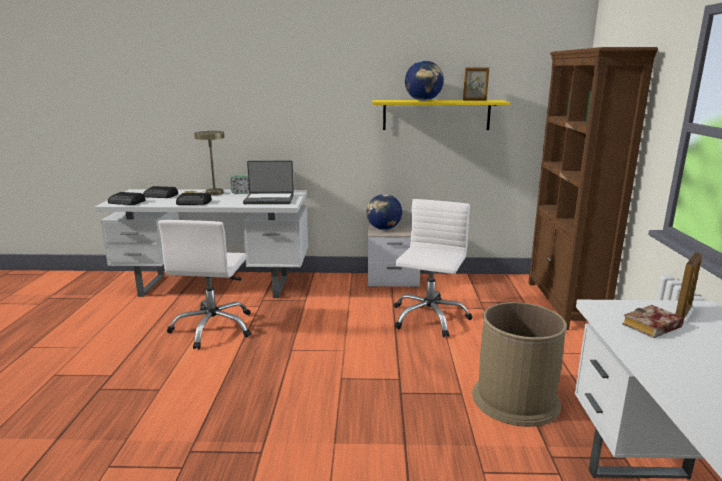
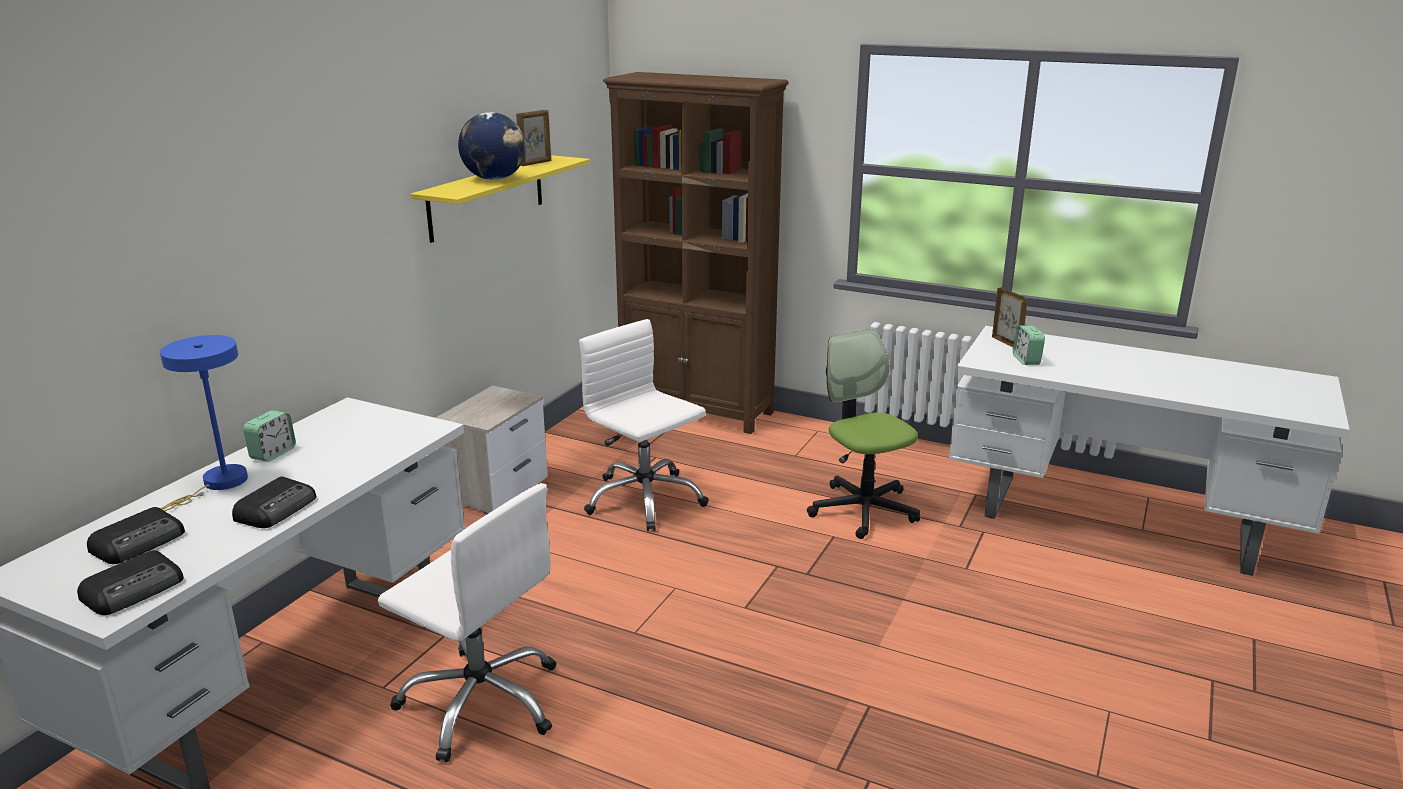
camera: 65 degrees left, 5 degrees up
beige table lamp [184,131,225,195] -> blue table lamp [160,335,248,511]
laptop [243,161,294,204] -> none
globe [367,194,402,230] -> none
brown trash can [472,302,567,427] -> office chair [807,329,920,539]
book [622,305,684,338] -> alarm clock [1013,325,1045,365]

